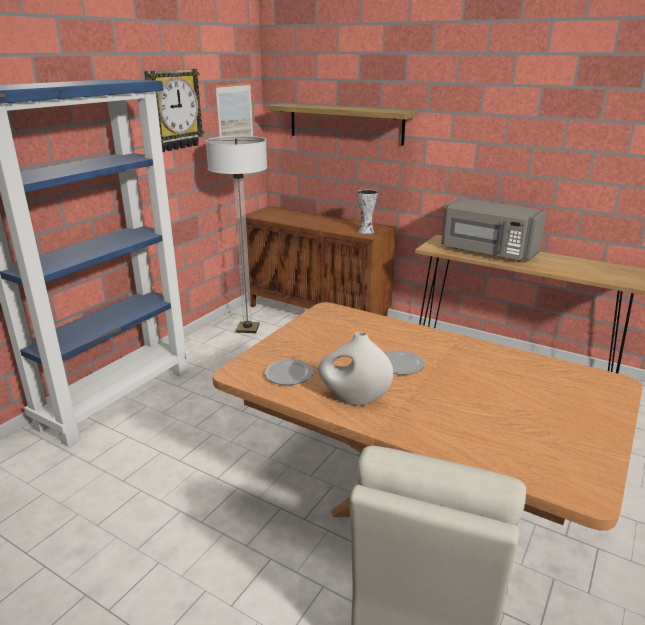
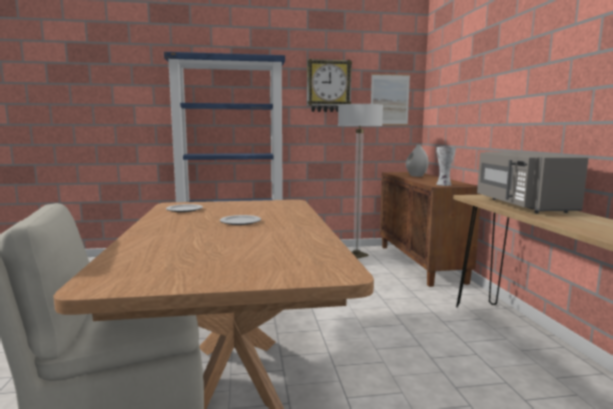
camera: 50 degrees right, 15 degrees down
shelf [267,103,418,145] -> none
white vase [318,332,394,406] -> white vase moved to [406,144,429,177]

